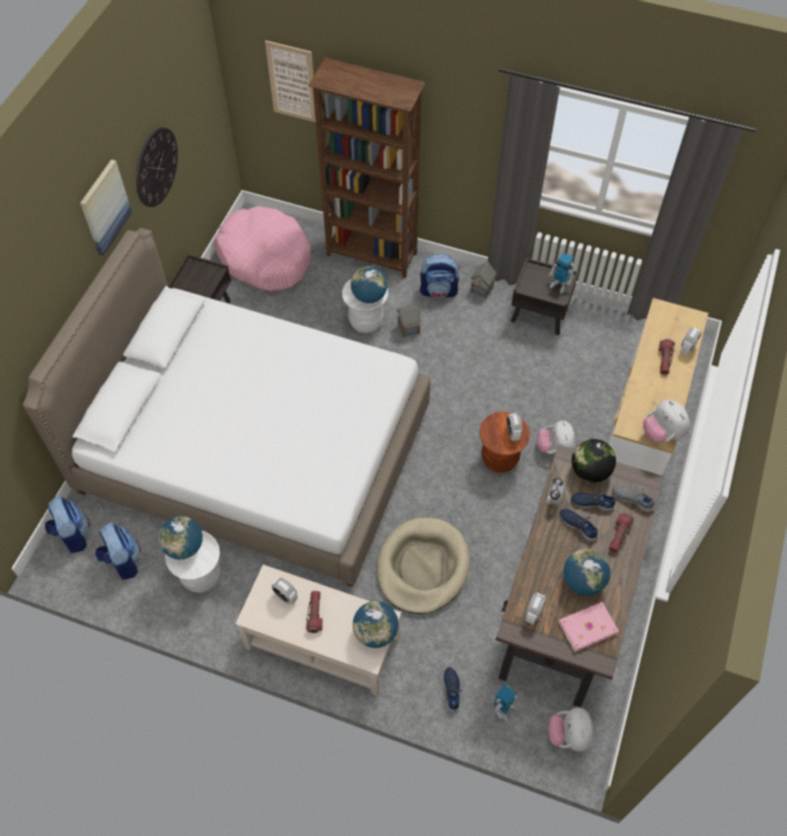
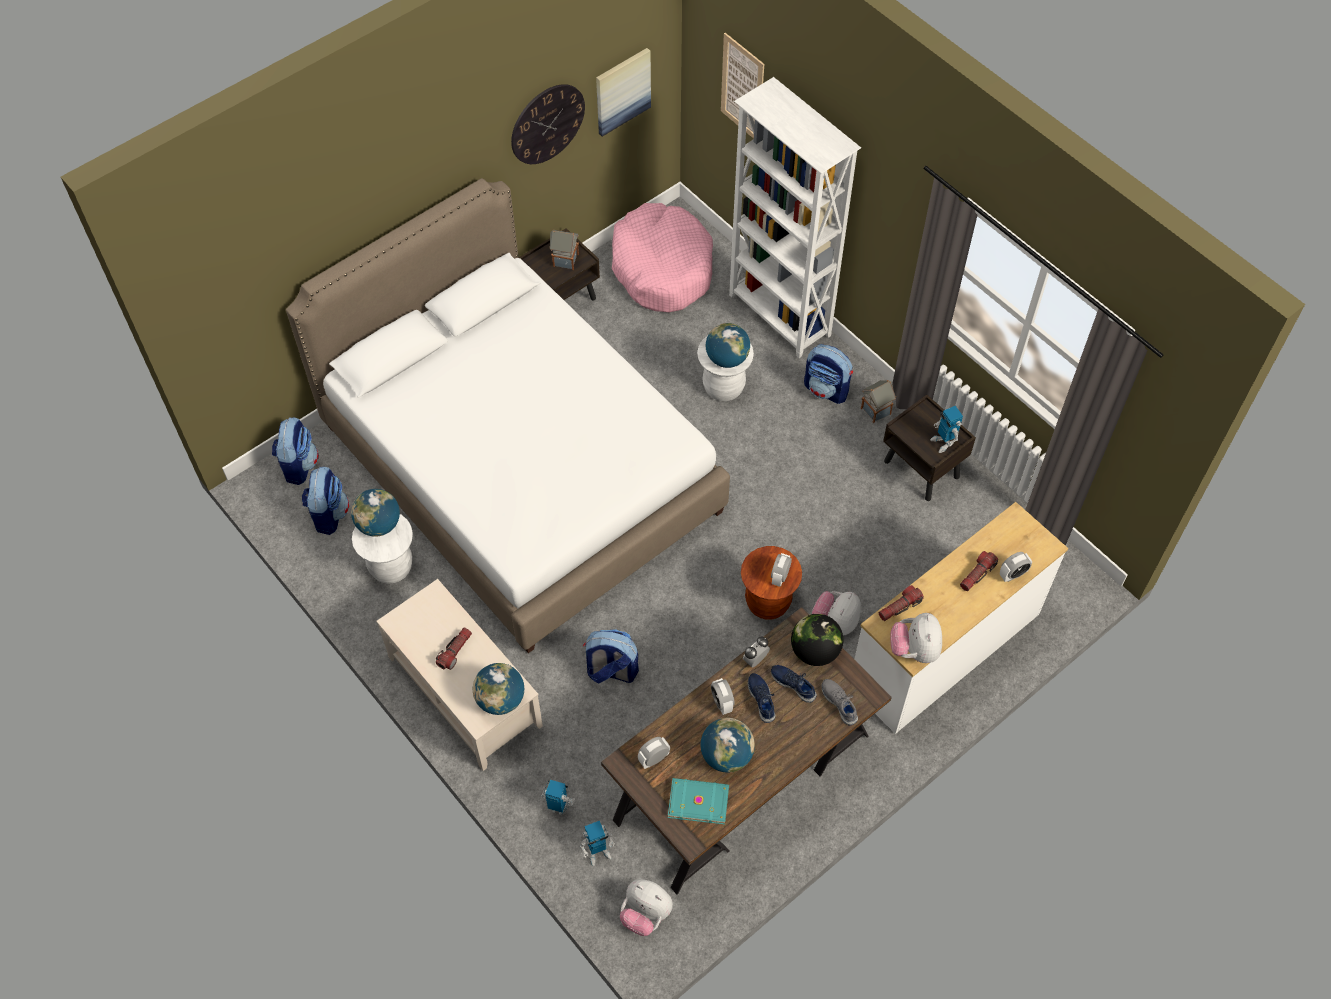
camera: 30 degrees right, 0 degrees up
picture [80,159,132,255] -> picture moved to [596,48,651,137]
alarm clock [272,578,297,605] -> alarm clock moved to [711,678,734,715]
brown bookcase [308,58,426,278] -> white bookcase [729,77,861,358]
beige dog bed [377,517,470,614] -> backpack [583,629,639,684]
toy house [396,305,421,338] -> toy house moved to [549,230,579,270]
blue shoe [443,667,462,712] -> toy robot [541,780,575,815]
plush toy [549,707,593,752] -> plush toy turned 90 degrees counterclockwise [620,879,673,936]
pink book [558,602,619,652] -> turquoise book [668,778,729,824]
flashlight [609,513,634,553] -> flashlight moved to [878,585,924,621]

